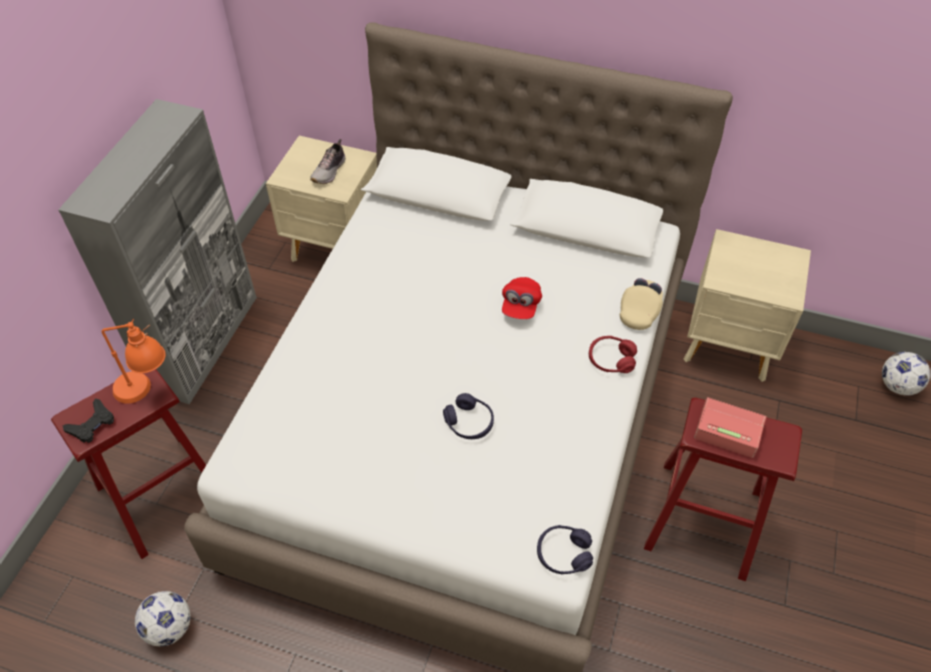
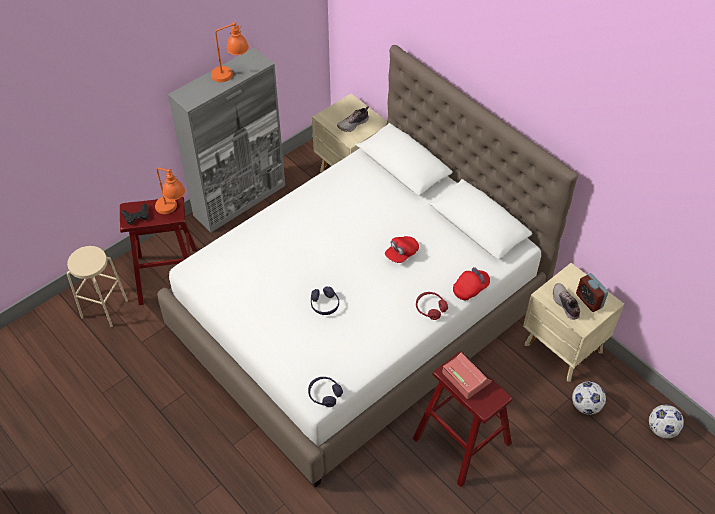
camera: 30 degrees right, 0 degrees up
football [135,591,191,646] -> football moved to [572,382,606,415]
beige cap [620,278,663,330] -> red cap [453,267,490,300]
none -> beige stool [67,246,128,327]
none -> orange table lamp [211,21,249,82]
none -> shoe [553,283,580,320]
none -> alarm clock [576,273,608,312]

